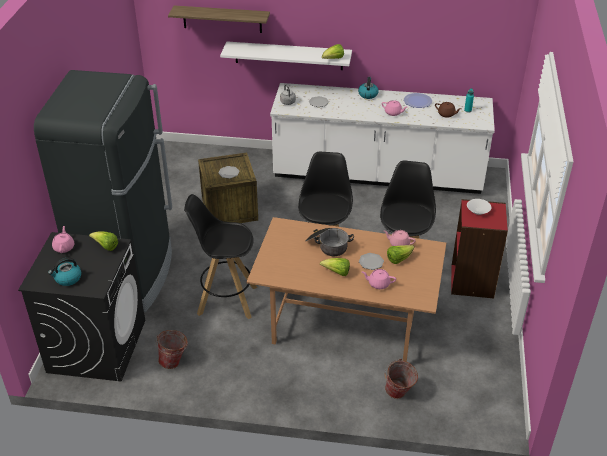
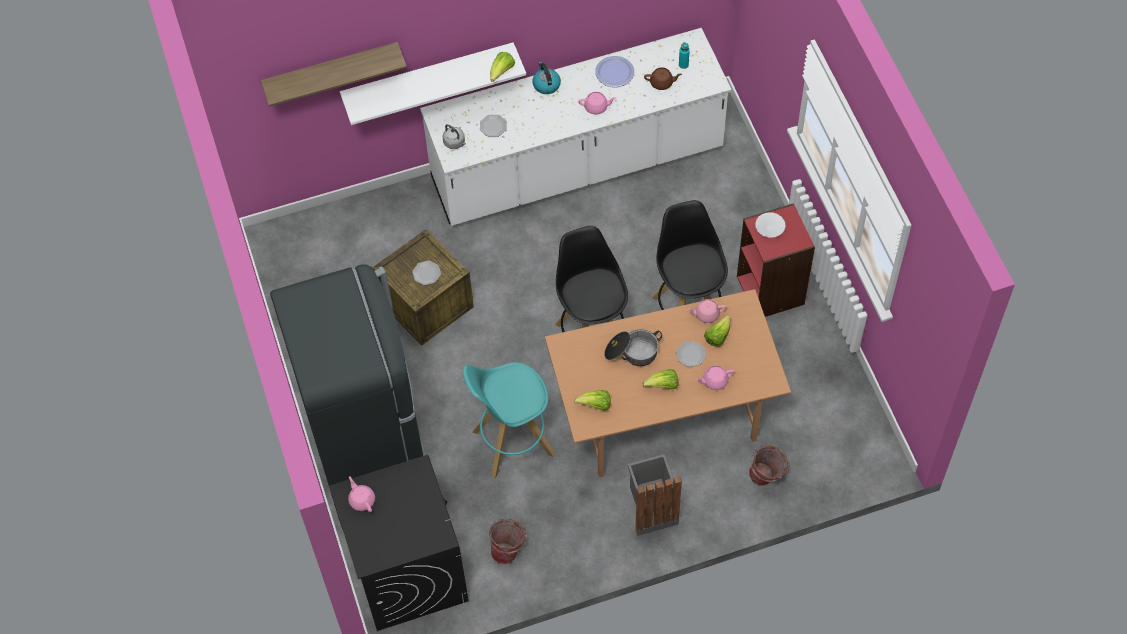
camera: 25 degrees left, 20 degrees up
kettle [48,257,81,286] -> none
lettuce [89,231,118,251] -> lettuce moved to [574,390,610,411]
black stool [184,194,257,319] -> turquoise stool [463,362,556,478]
none -> grey trash can [626,454,682,536]

